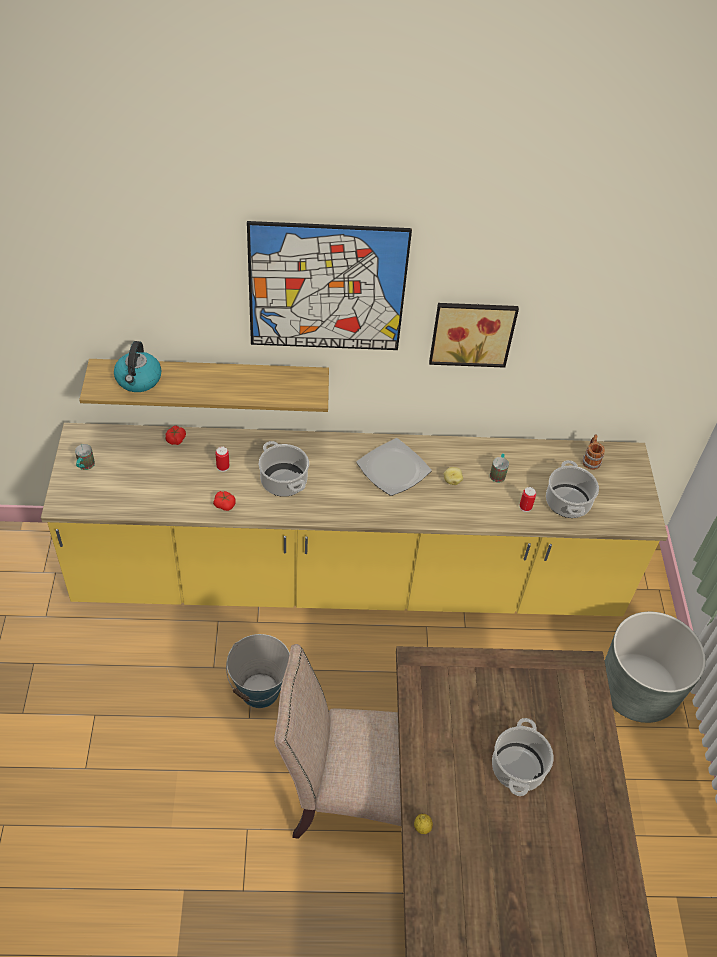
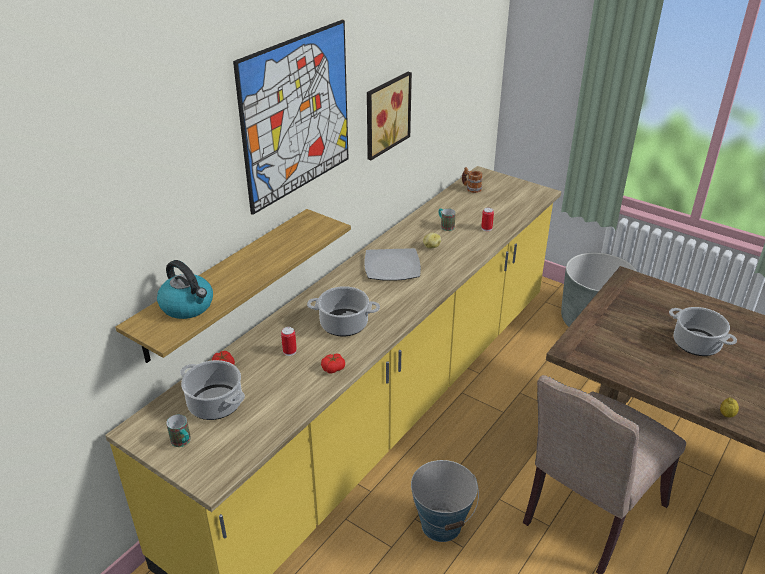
camera: 50 degrees left, 15 degrees down
cooking pot [546,460,599,518] -> cooking pot moved to [180,360,245,420]

